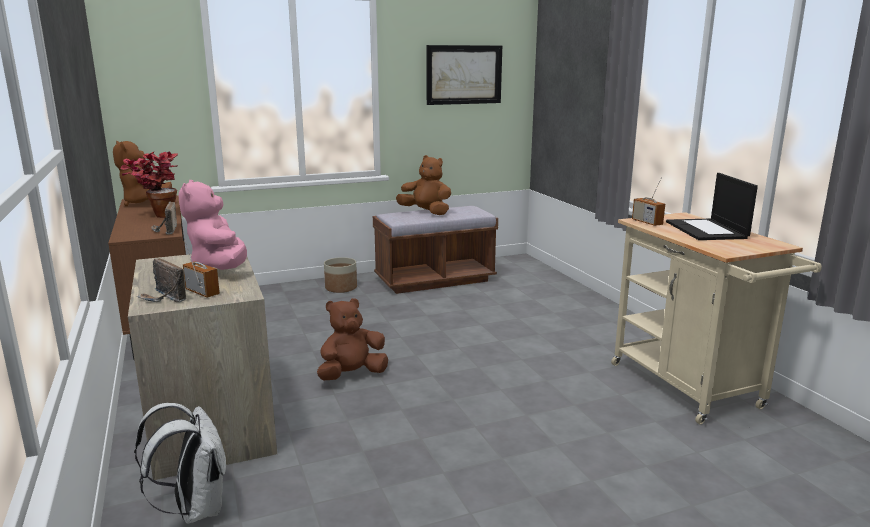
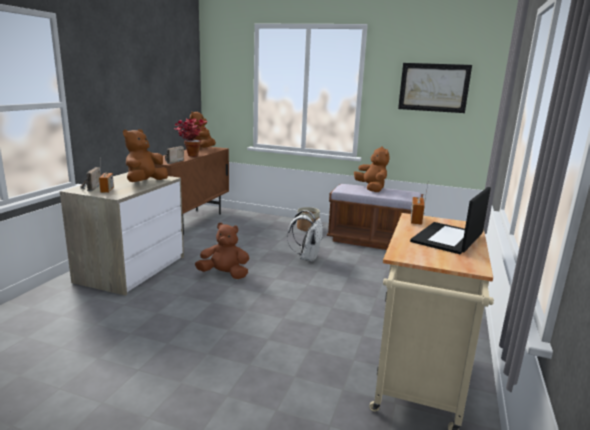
camera: 40 degrees right, 0 degrees up
white backpack [134,403,226,524] -> white backpack moved to [287,210,323,262]
pink plush toy [179,180,247,270] -> brown plush toy [123,129,168,182]

